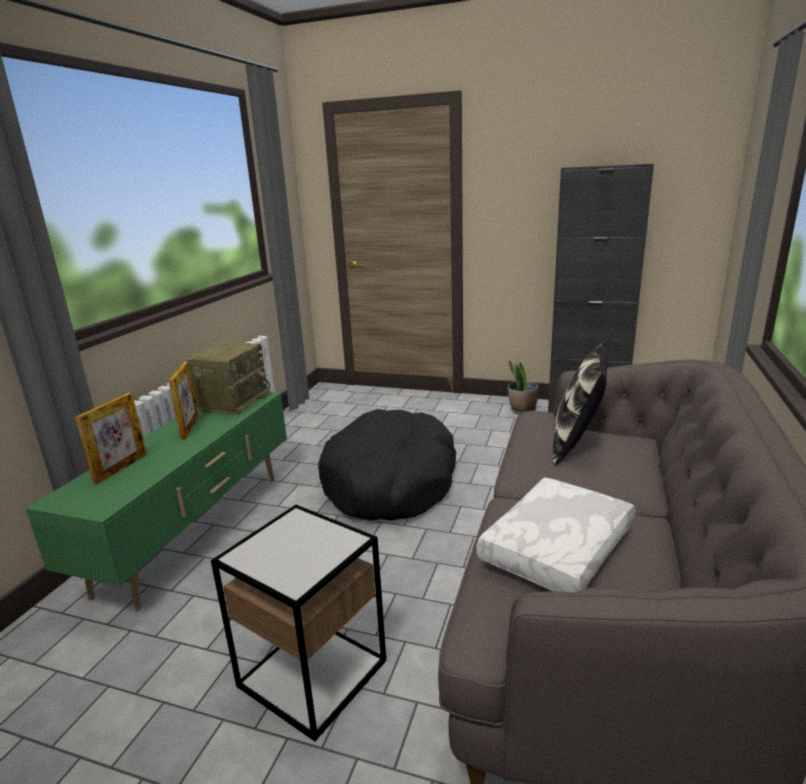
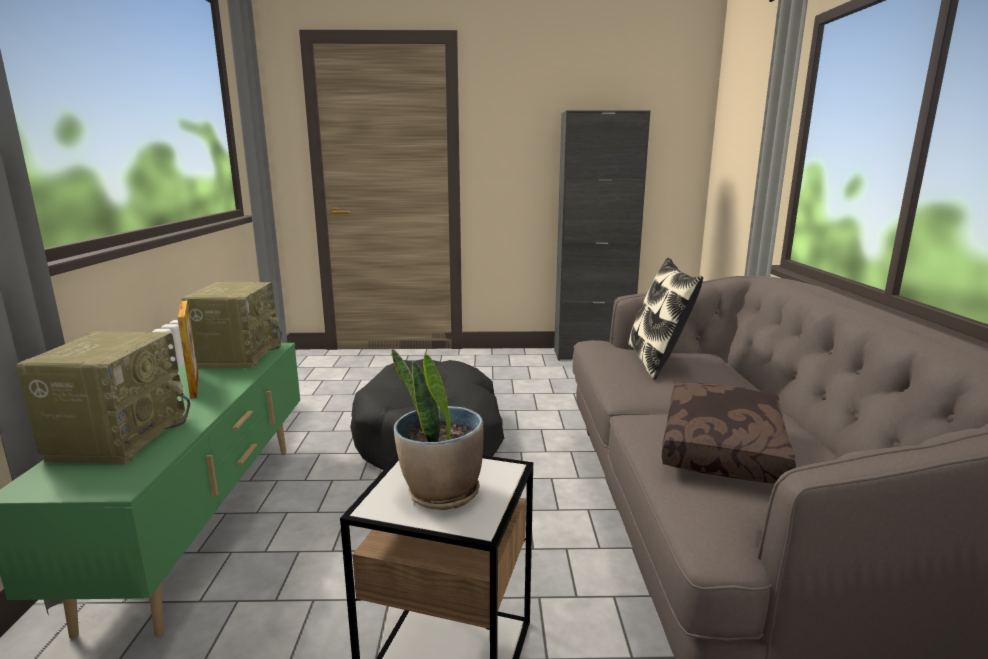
camera: 20 degrees left, 5 degrees down
picture frame [75,392,147,484] -> radio [16,331,190,464]
white pillow [477,478,635,592] -> brown pillow [662,383,796,484]
potted plant [508,360,539,414] -> potted plant moved to [392,349,484,510]

